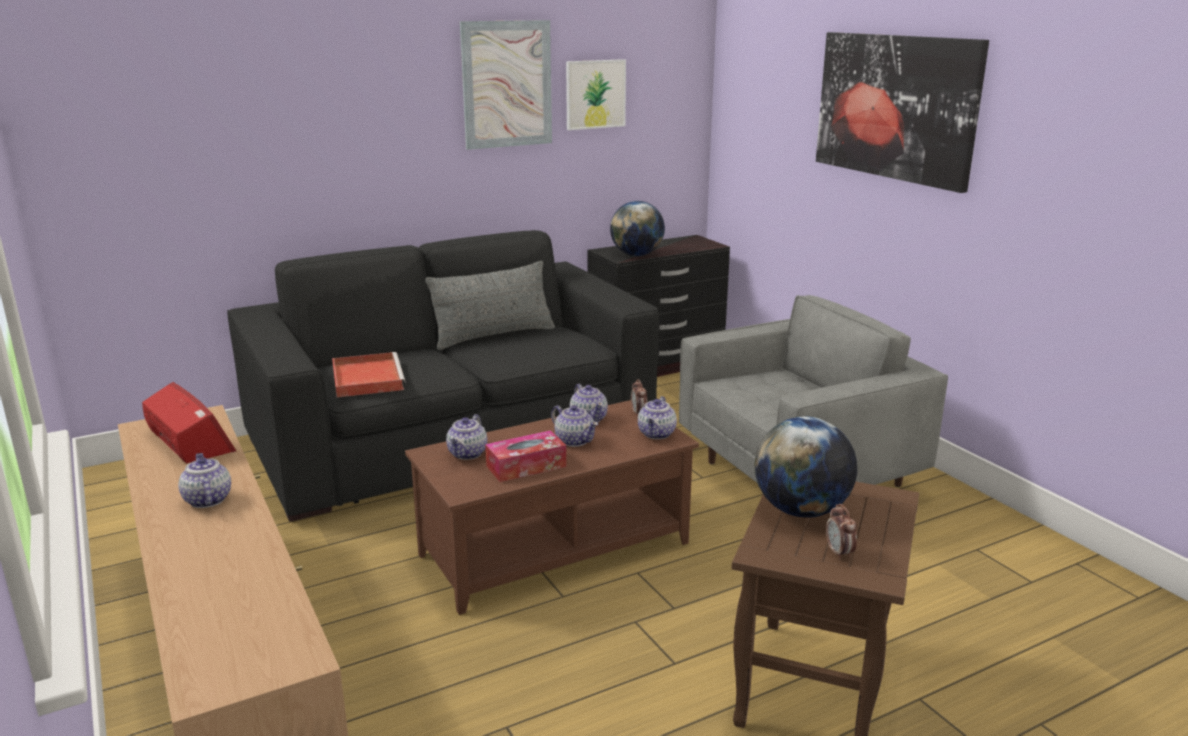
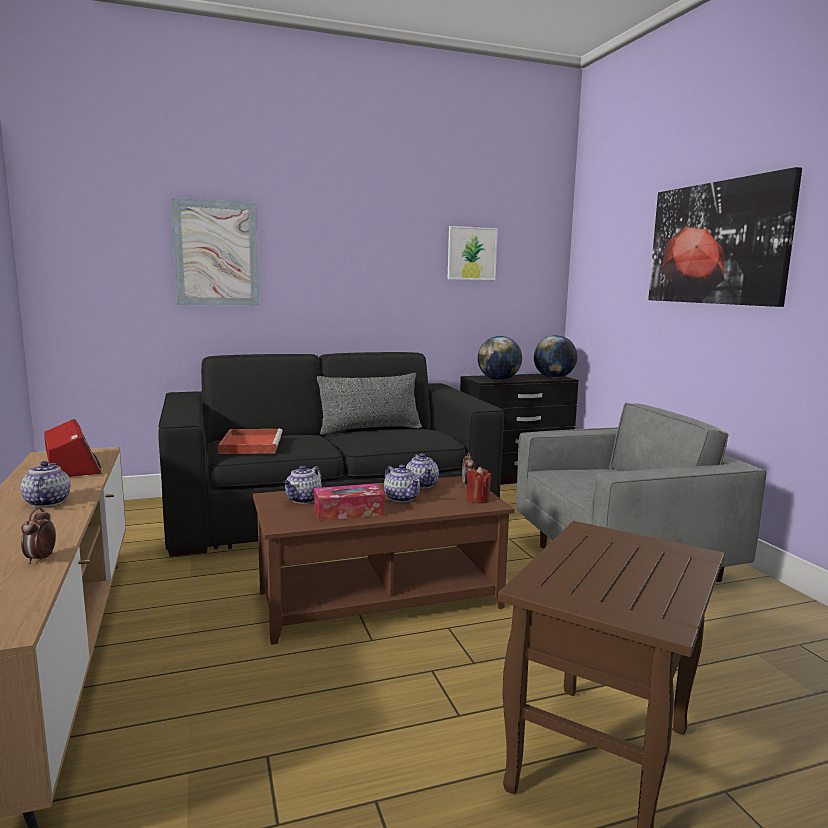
camera: 10 degrees right, 10 degrees down
picture [460,20,552,150] -> picture moved to [171,198,259,305]
teapot [638,396,677,439] -> red candle [466,467,492,504]
globe [755,417,857,518] -> globe moved to [534,335,577,378]
alarm clock [826,504,857,560] -> alarm clock moved to [21,507,56,564]

